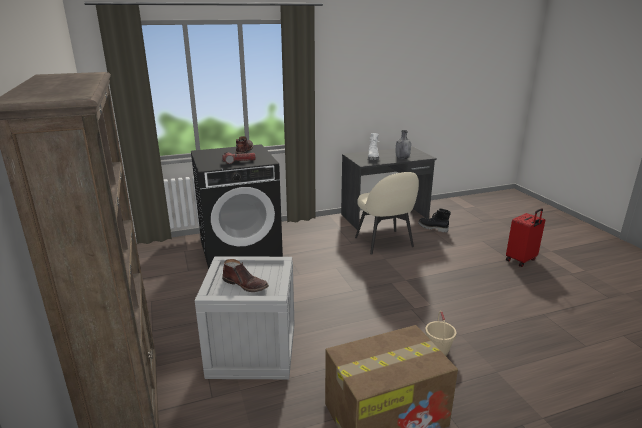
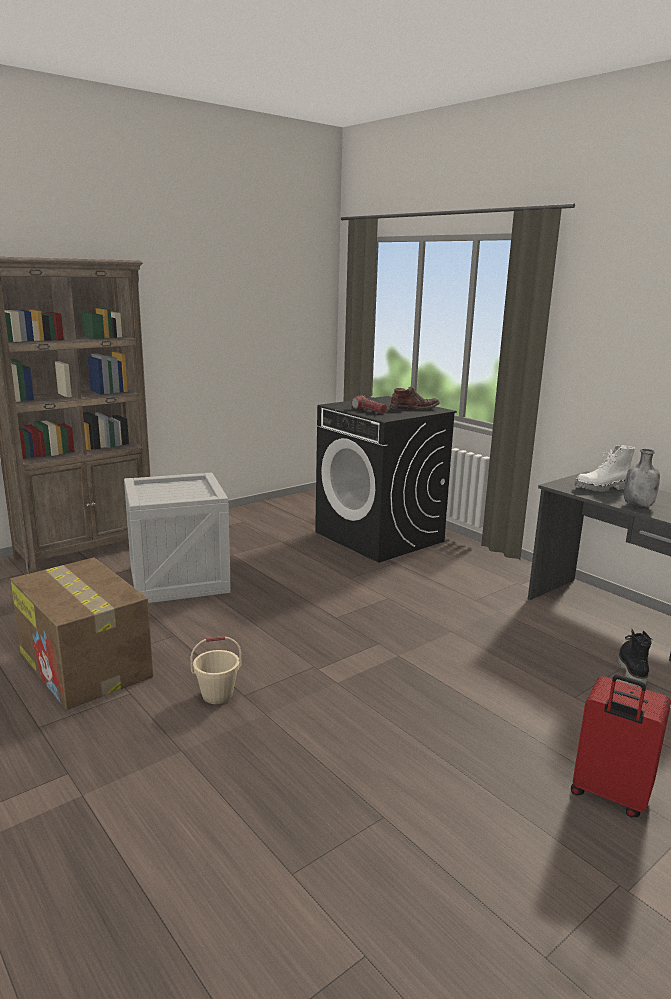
camera: 70 degrees right, 5 degrees down
brown boot [222,259,269,292] -> none
beige chair [355,172,419,254] -> none

